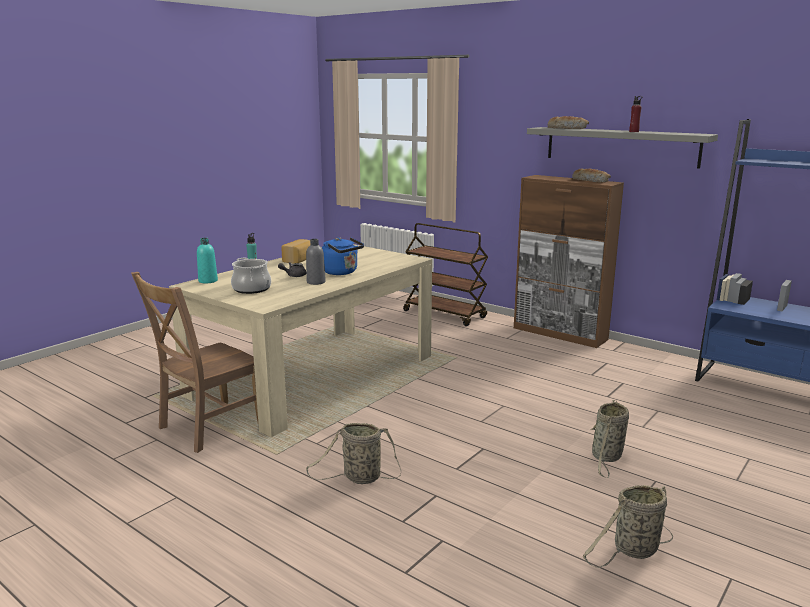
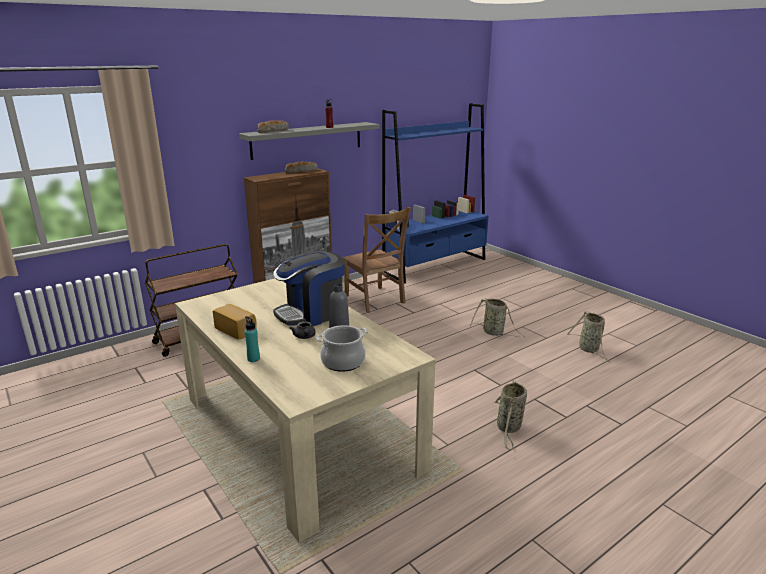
camera: 75 degrees left, 5 degrees up
brown chair [131,272,258,453] -> brown chair moved to [343,207,411,313]
turquoise bottle [197,238,218,283] -> none
blue kettle [322,237,364,275] -> coffee machine [273,251,344,326]

